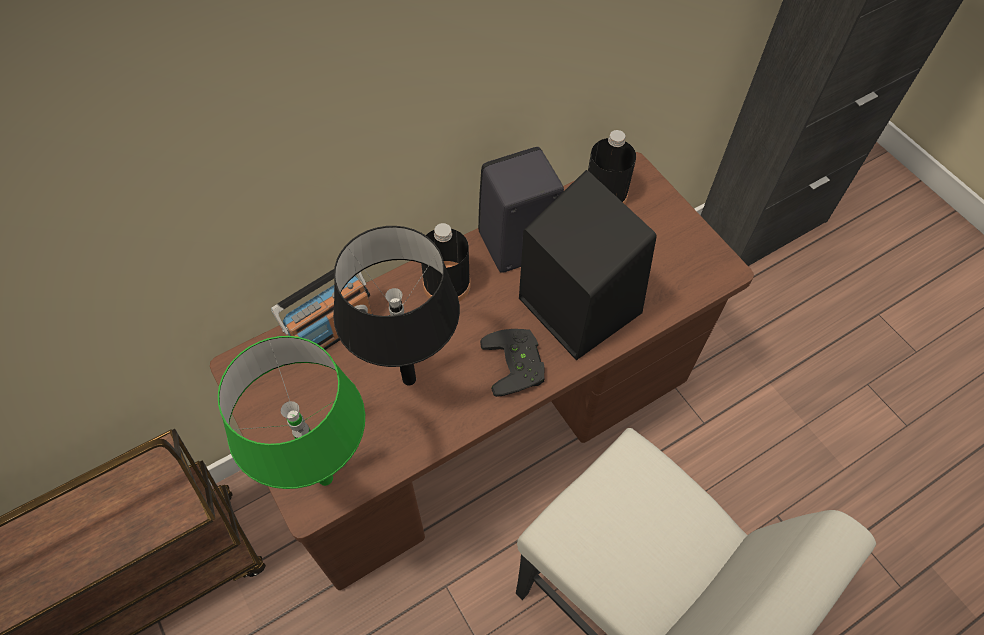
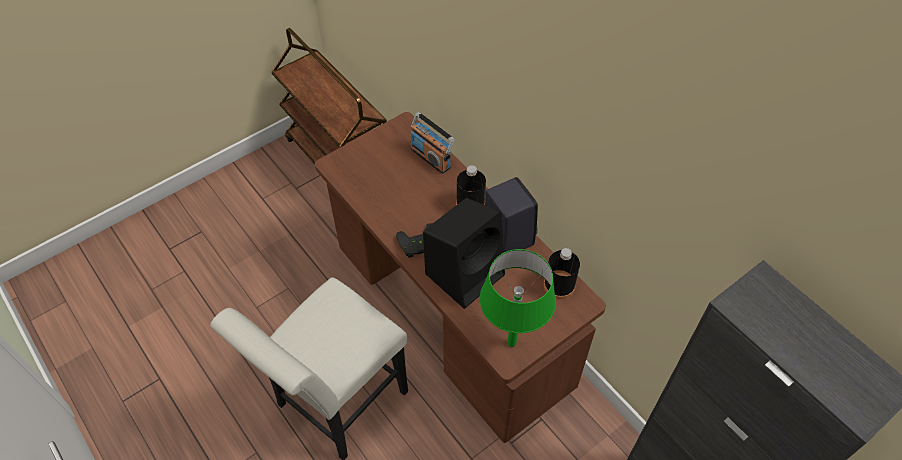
camera: 85 degrees right, 5 degrees down
green table lamp [218,336,365,489] -> green table lamp moved to [480,249,556,347]
black table lamp [333,226,460,385] -> none

